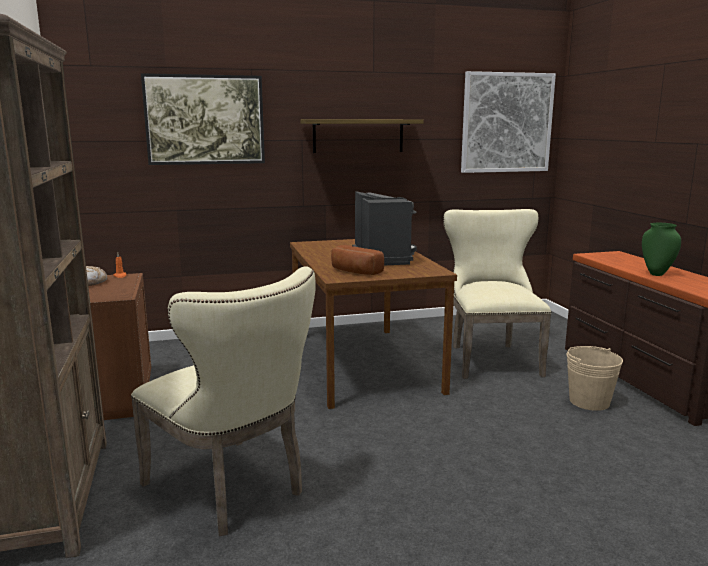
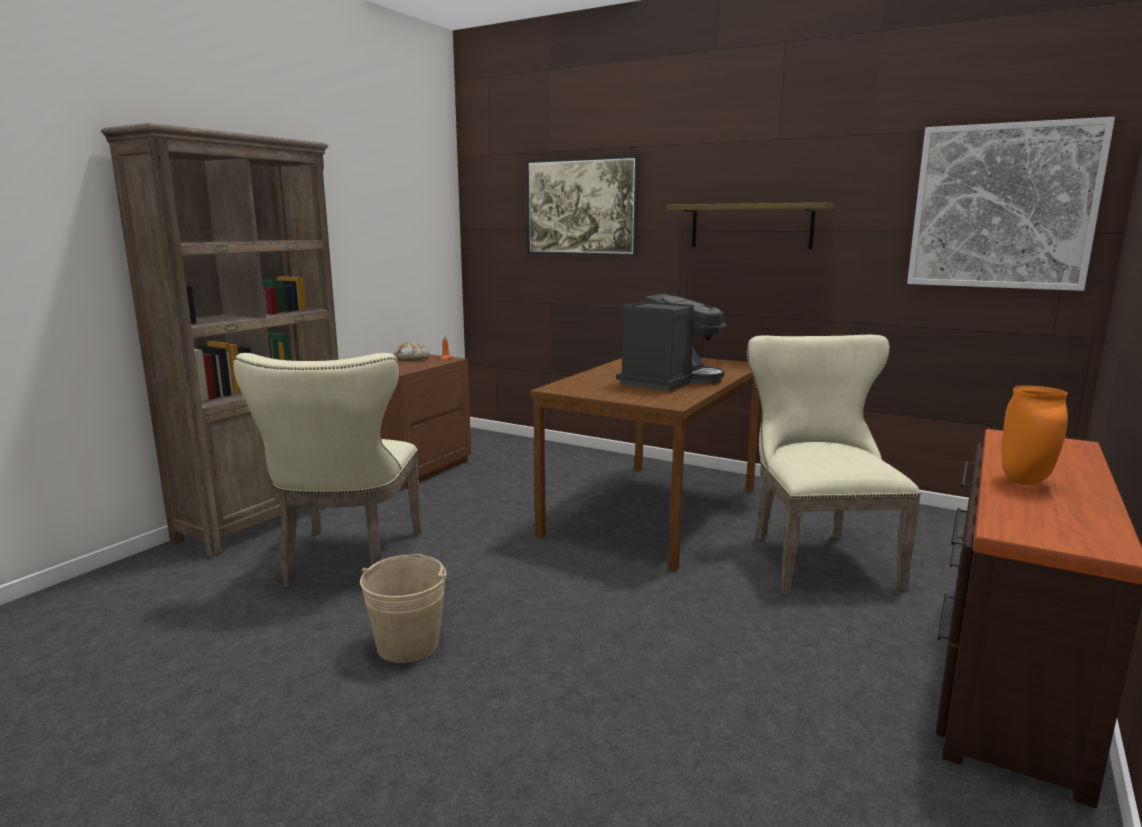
camera: 45 degrees right, 0 degrees up
bread [331,245,384,275] -> none
beige chair [443,209,552,379] -> beige chair turned 45 degrees counterclockwise [747,335,921,594]
beige bucket [567,346,623,411] -> beige bucket moved to [360,554,446,663]
green vase [642,223,681,276] -> orange vase [1002,386,1068,486]

